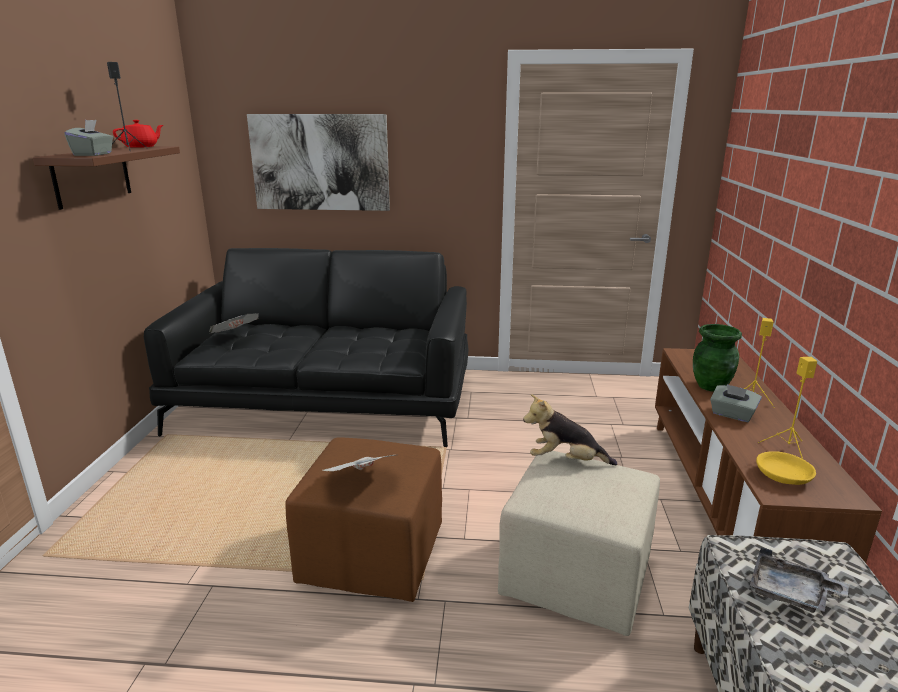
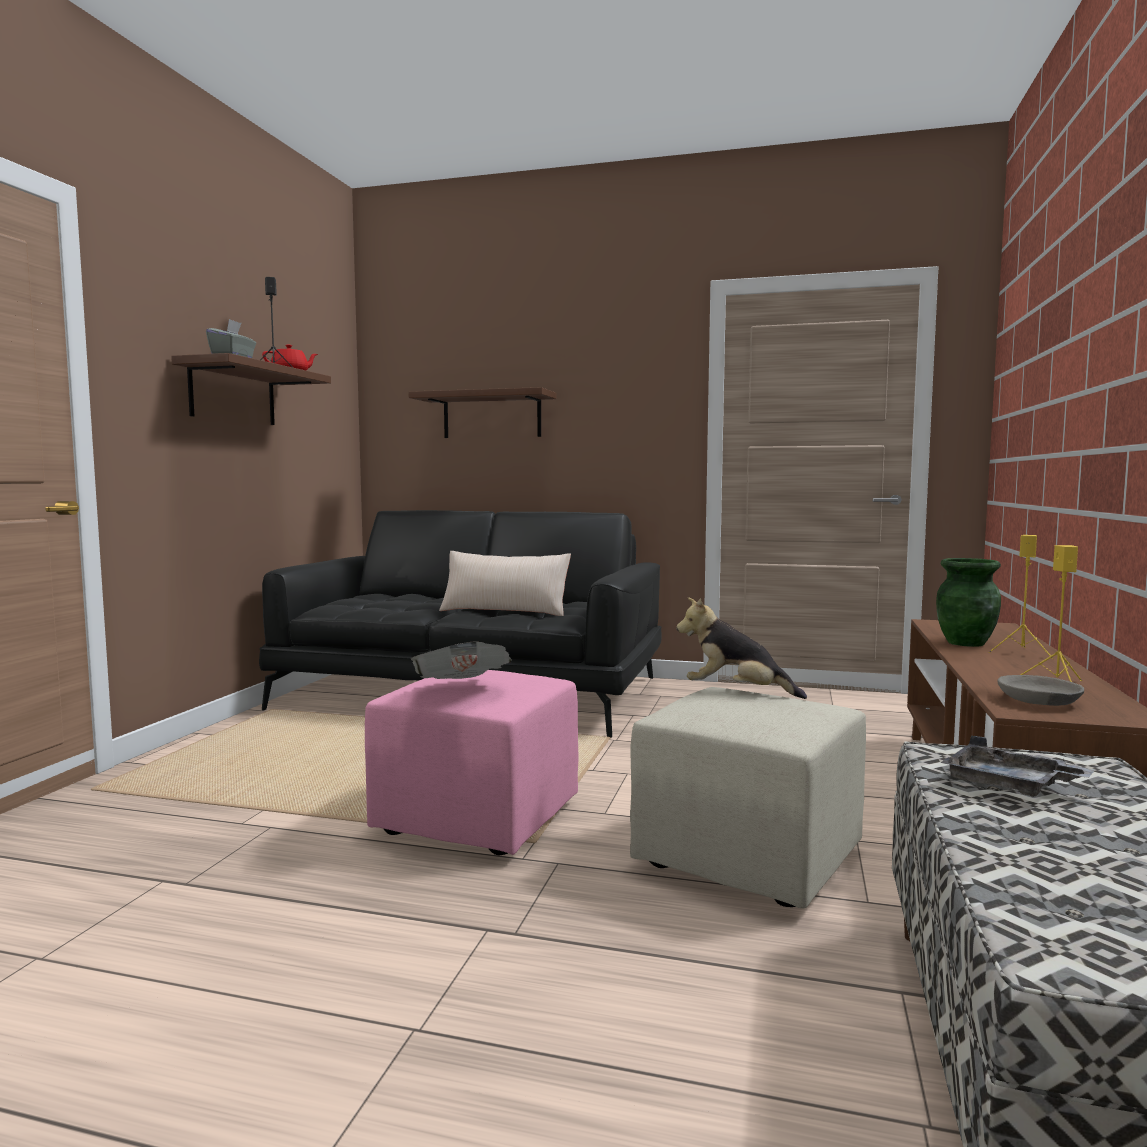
camera: 10 degrees right, 15 degrees down
newspaper [209,313,259,333] -> none
picture [247,114,390,211] -> brown shelf [409,387,556,438]
brown ottoman [285,437,442,602] -> pink ottoman [365,670,579,855]
grey tissue box [710,384,762,422] -> none
yellow bowl [756,451,816,485] -> grey bowl [997,675,1084,706]
none -> beige pillow [439,551,571,616]

